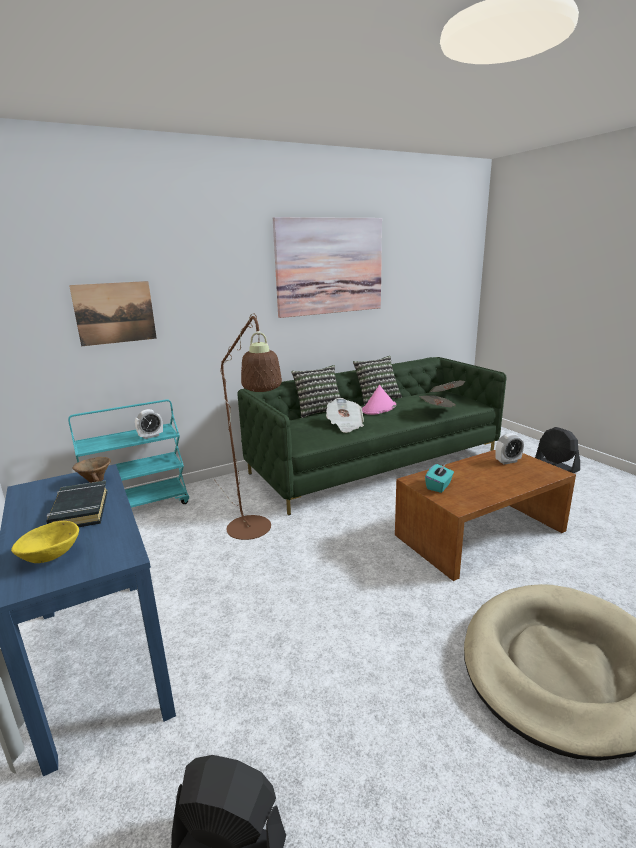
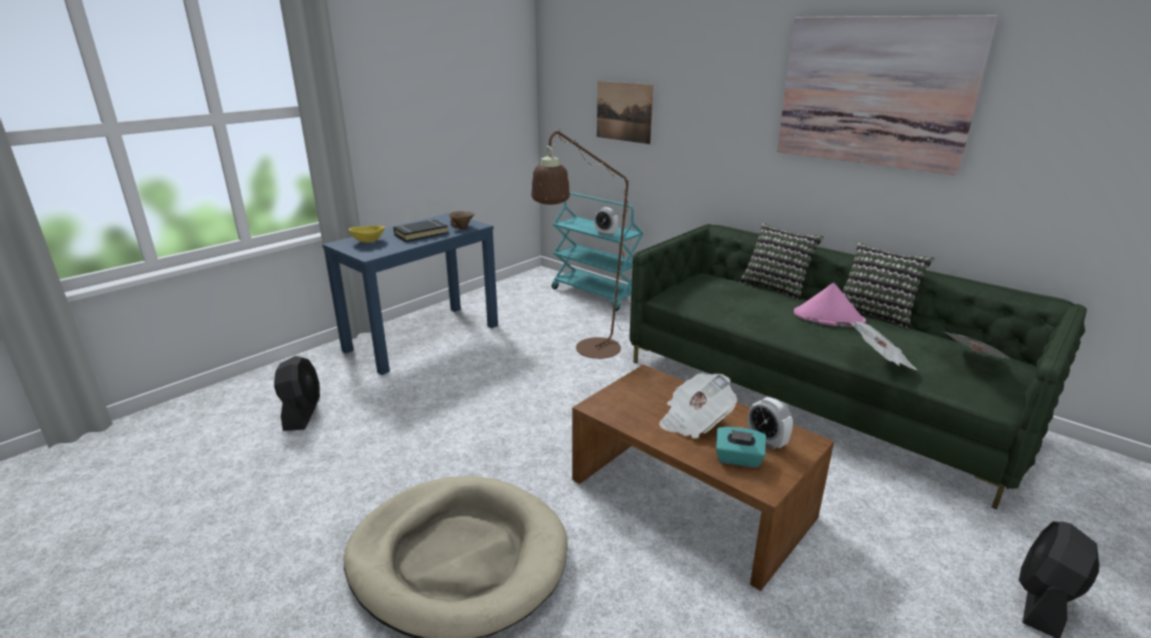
camera: 70 degrees right, 5 degrees up
newspaper [326,398,364,433] -> newspaper moved to [659,373,737,439]
turquoise tissue box [425,464,454,493] -> turquoise tissue box moved to [716,427,766,468]

